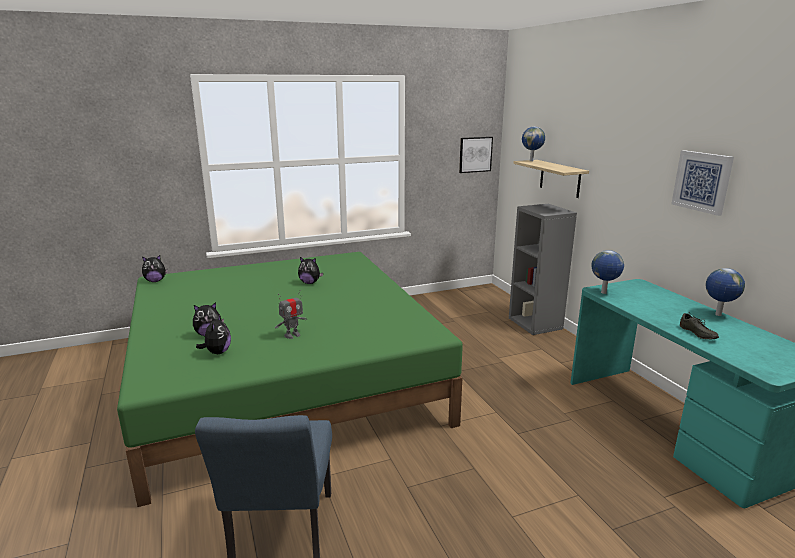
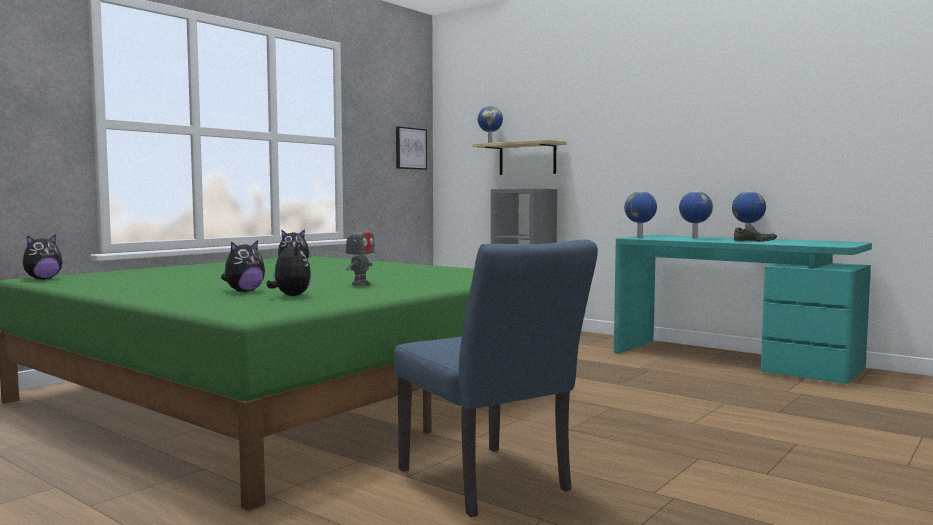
camera: 30 degrees left, 15 degrees down
picture [671,150,734,216] -> none
none -> globe [679,191,713,239]

